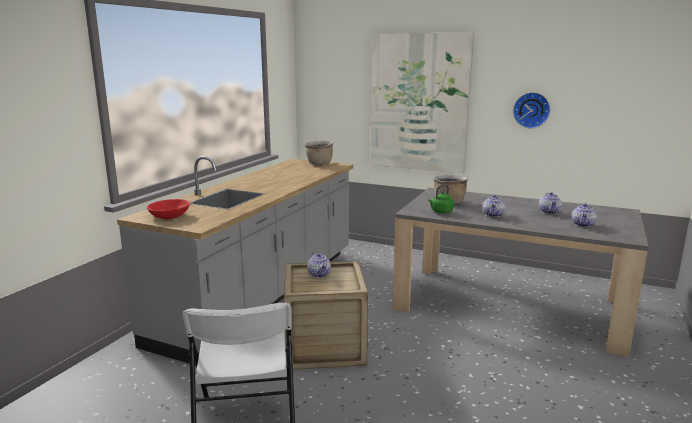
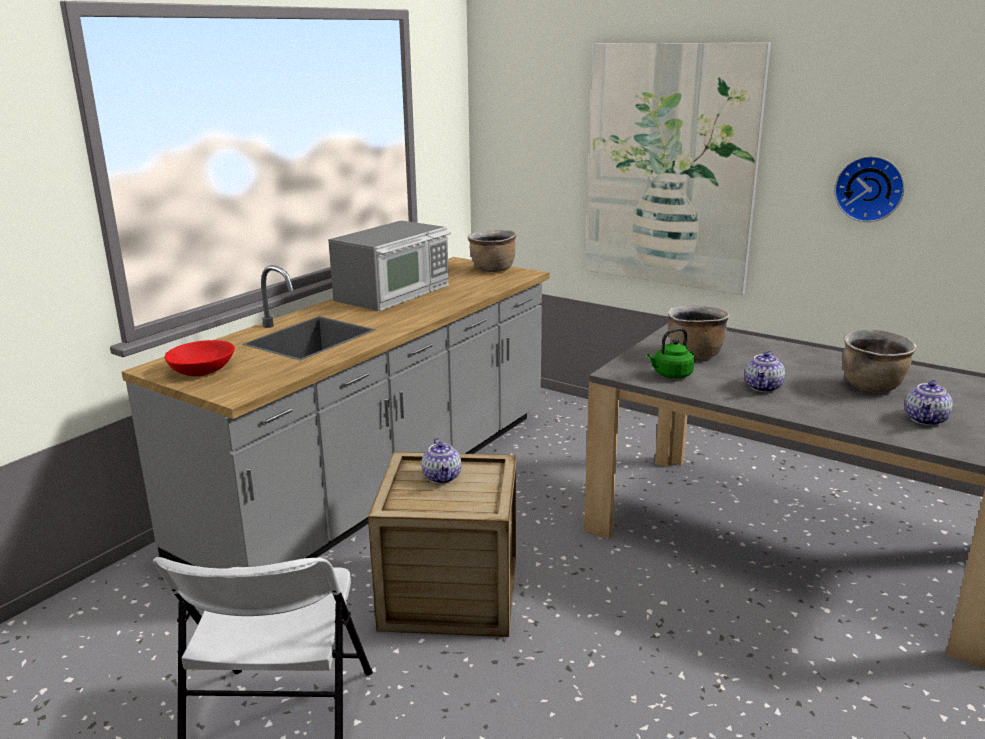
camera: 10 degrees right, 5 degrees up
teapot [539,192,562,214] -> brown cooking pot [842,330,916,392]
none -> microwave [328,220,451,311]

